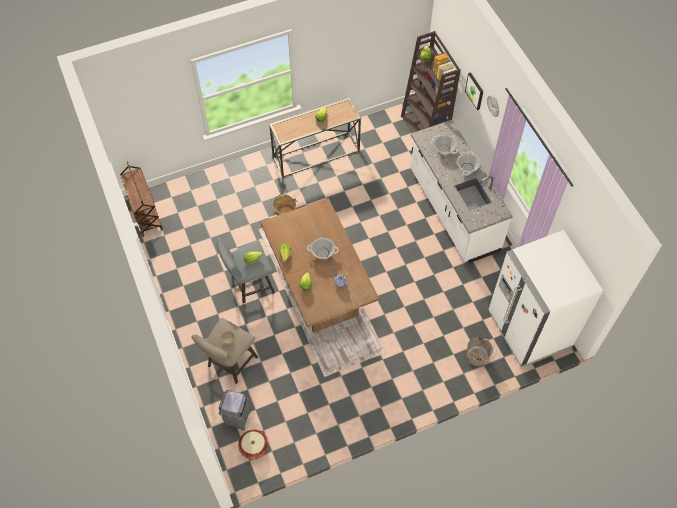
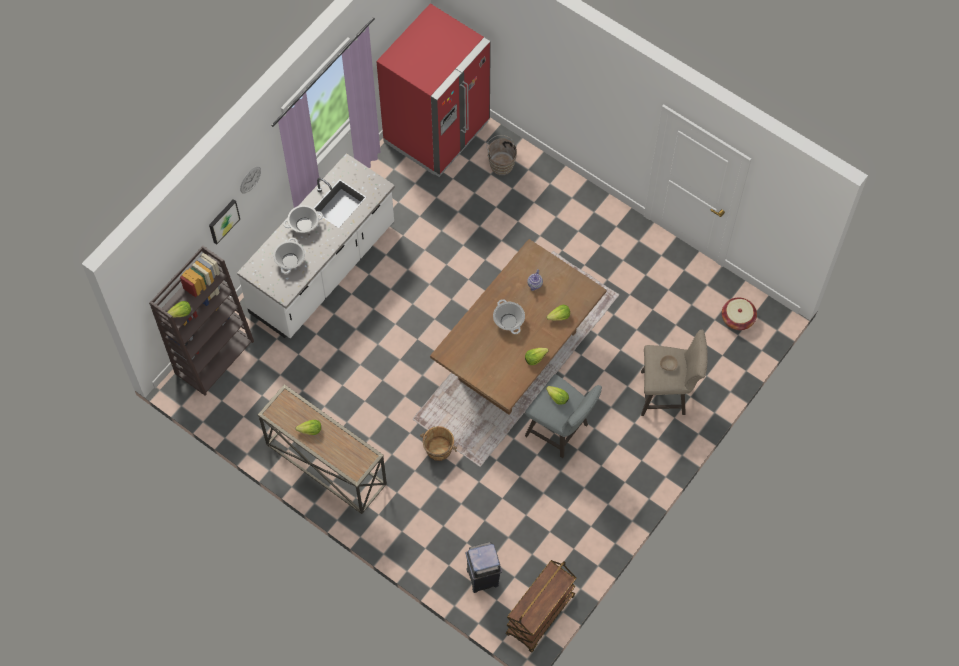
camera: 120 degrees left, 5 degrees up
grey trash can [219,390,251,431] -> grey trash can moved to [465,542,502,593]
white fridge [488,230,603,367] -> red fridge [376,3,491,177]

